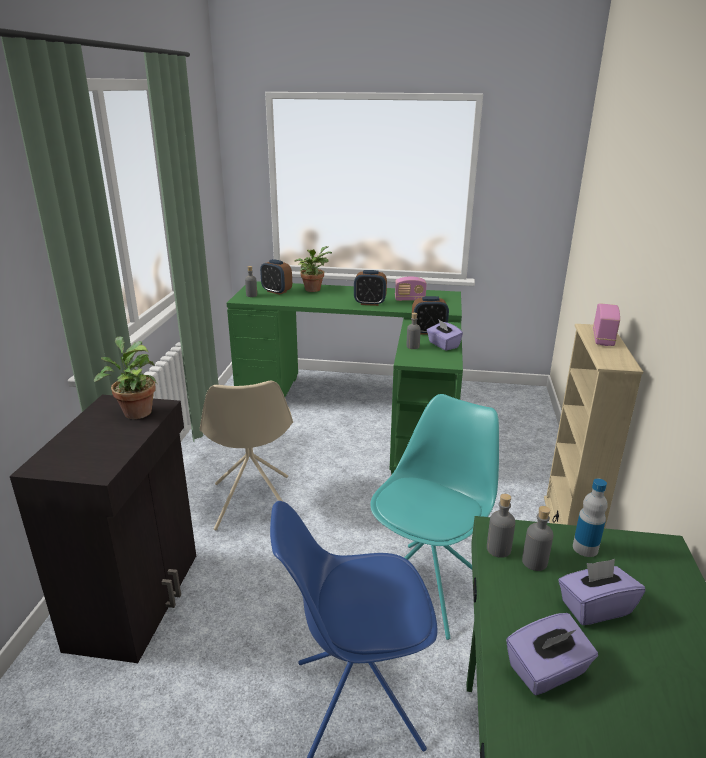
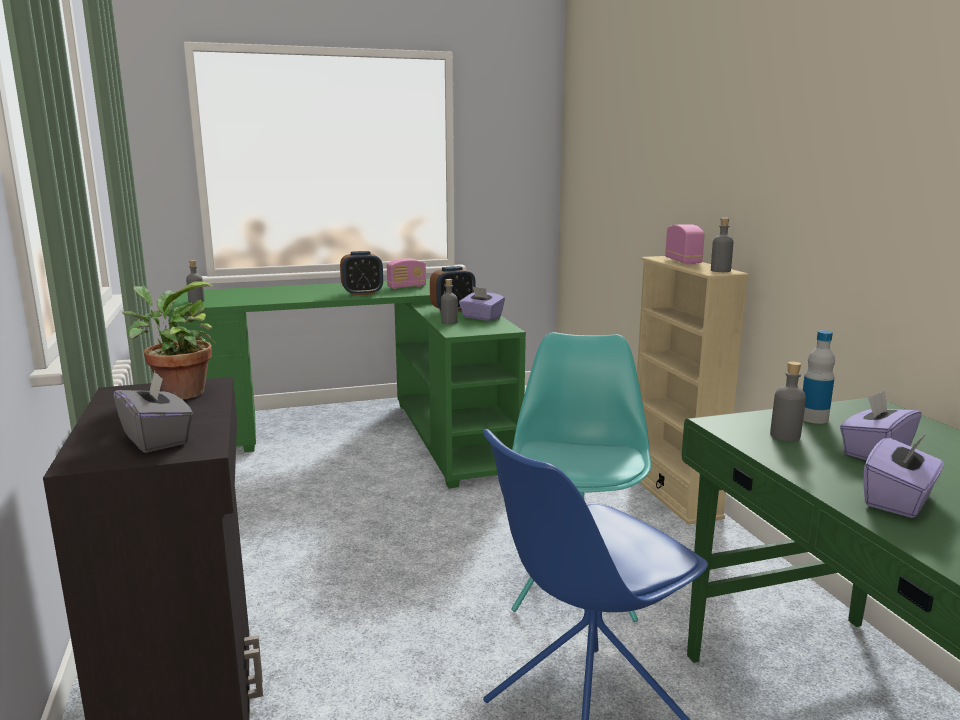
camera: 25 degrees left, 10 degrees down
beige chair [200,381,293,531] -> none
alarm clock [260,259,292,295] -> none
potted plant [295,246,332,292] -> none
grey bottle [487,494,515,558] -> grey bottle moved to [711,218,734,272]
none -> grey tissue box [113,371,193,453]

